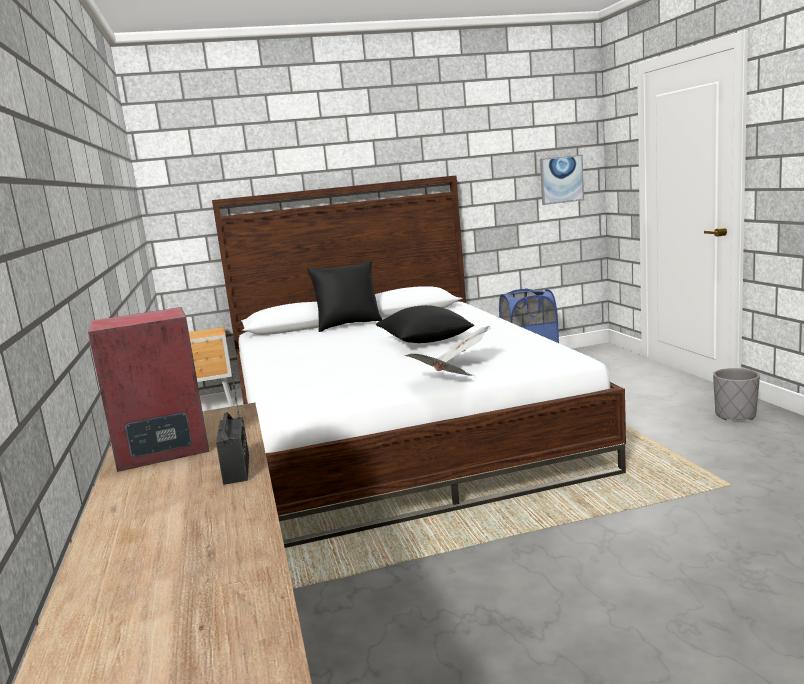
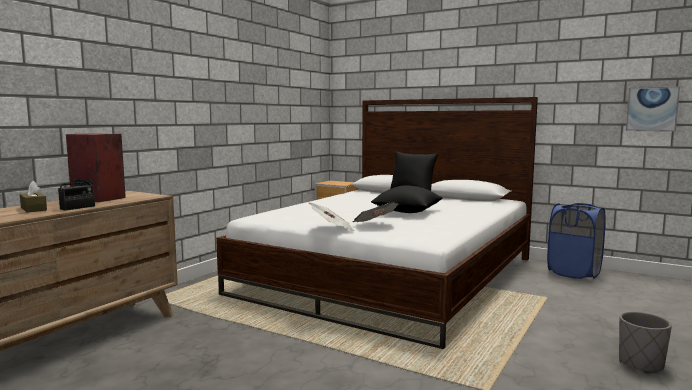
camera: 45 degrees right, 5 degrees down
none -> brown tissue box [20,181,47,212]

